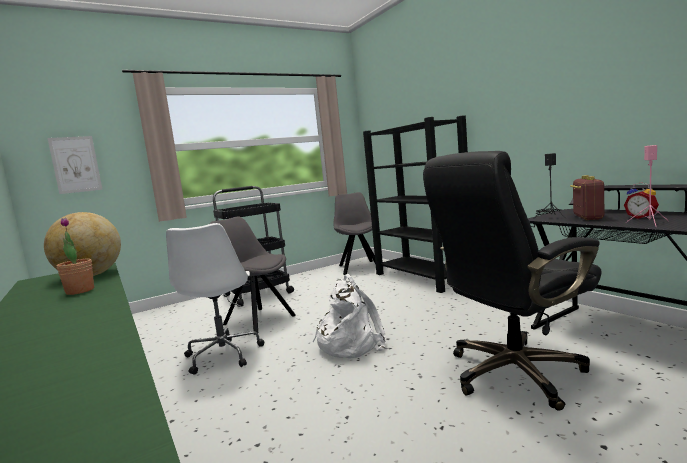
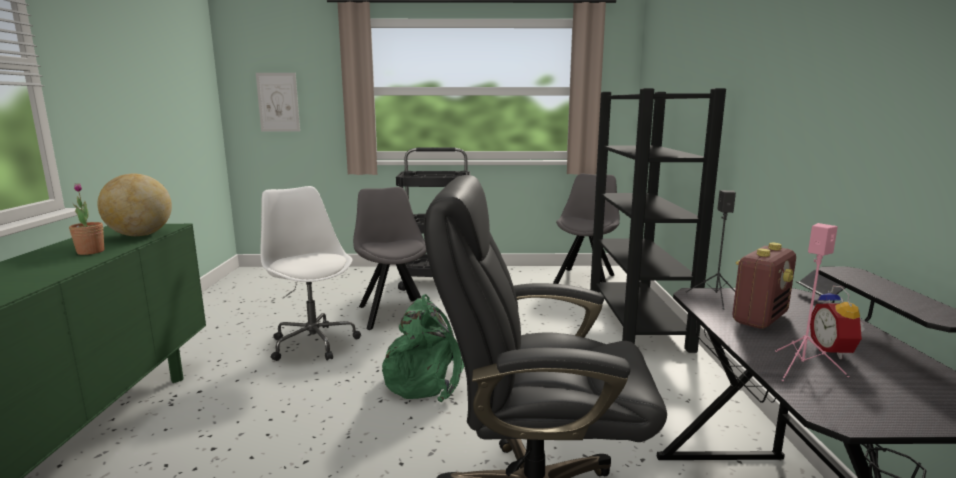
camera: 30 degrees right, 5 degrees up
white office chair [166,223,265,374] -> white office chair turned 120 degrees clockwise [260,186,361,361]
white backpack [312,274,386,358] -> green backpack [382,294,464,402]

